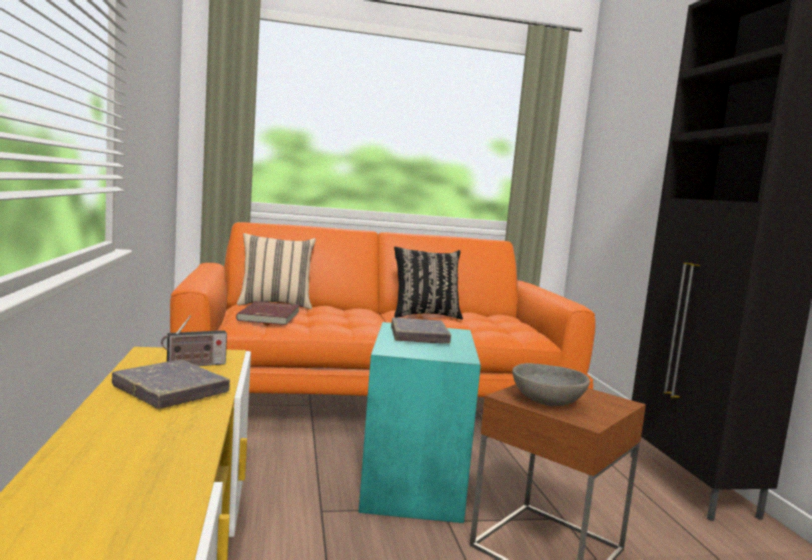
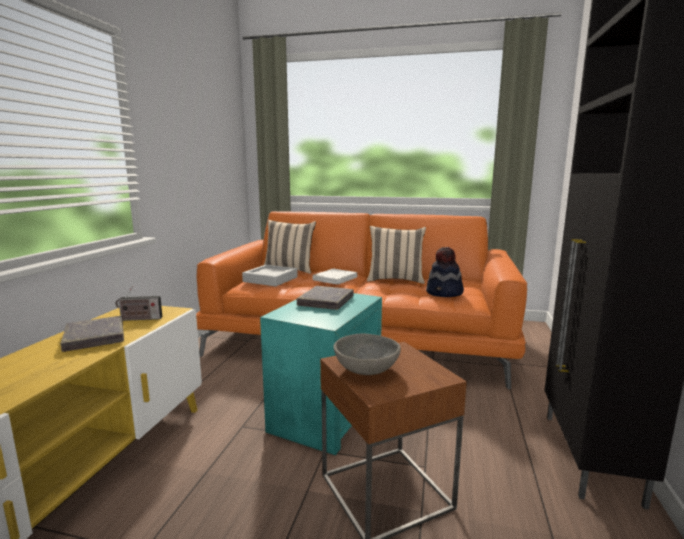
camera: 25 degrees right, 5 degrees up
red book [236,301,300,325] -> grey tray [242,265,298,287]
black pillow [394,247,463,319] -> beige pillow [367,226,426,284]
none -> white book [313,269,357,285]
none -> hat [426,247,464,297]

